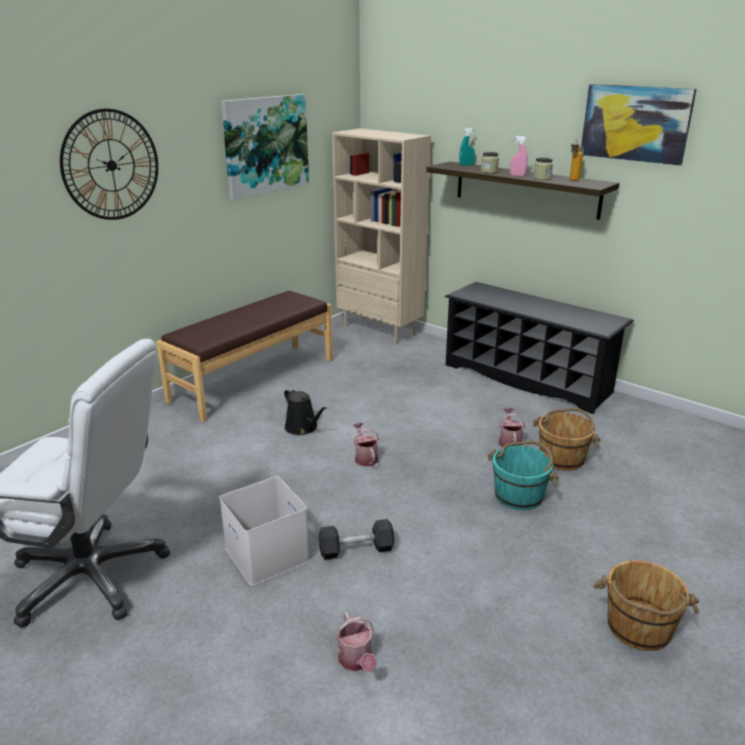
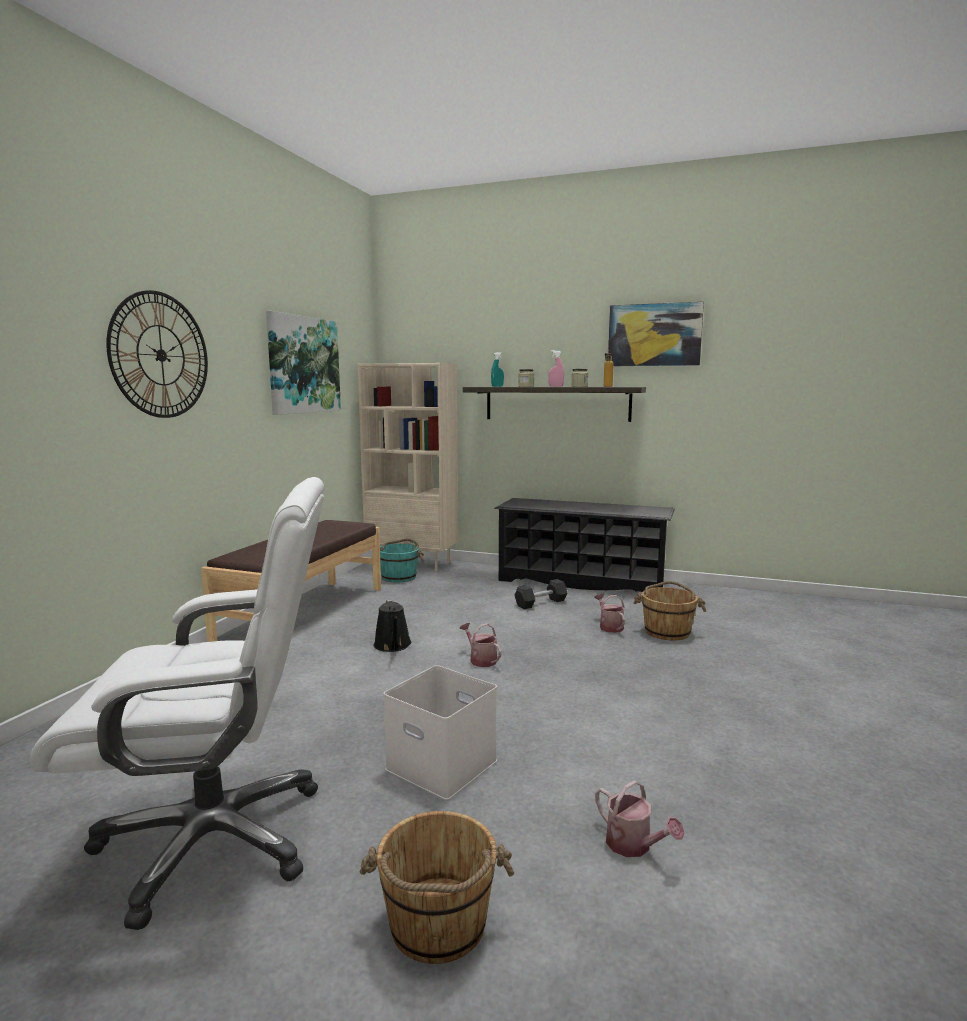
camera: 20 degrees left, 15 degrees down
black watering can [284,388,327,435] -> black watering can turned 45 degrees clockwise [374,599,412,652]
grey dumbbell [319,519,395,560] -> grey dumbbell moved to [515,579,567,609]
turquoise bucket [487,441,559,510] -> turquoise bucket moved to [380,539,424,583]
brown bucket [593,560,699,651] -> brown bucket moved to [360,811,514,964]

